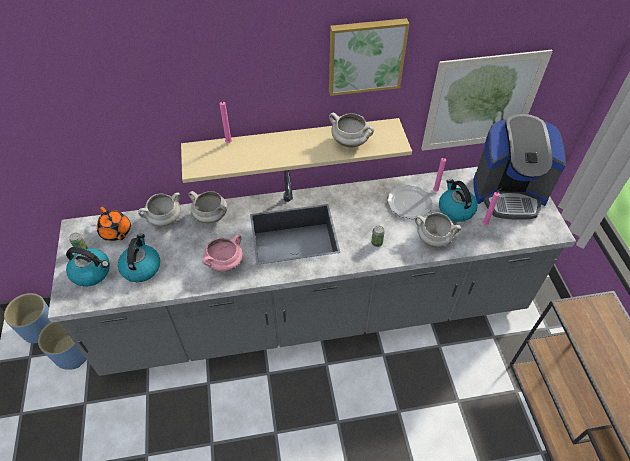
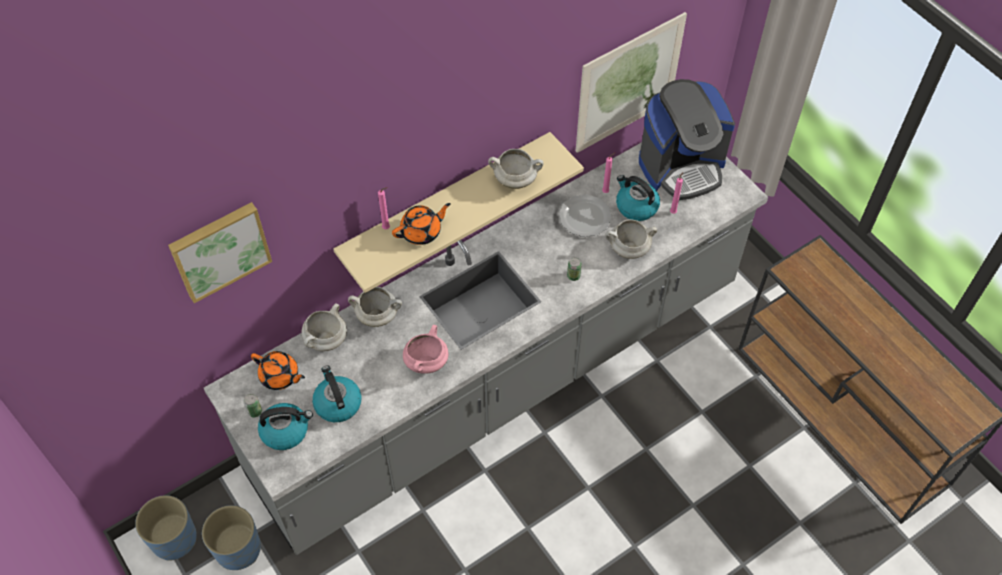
camera: 25 degrees left, 5 degrees up
picture [329,18,410,96] -> picture moved to [168,202,272,303]
none -> orange teapot [392,203,451,245]

